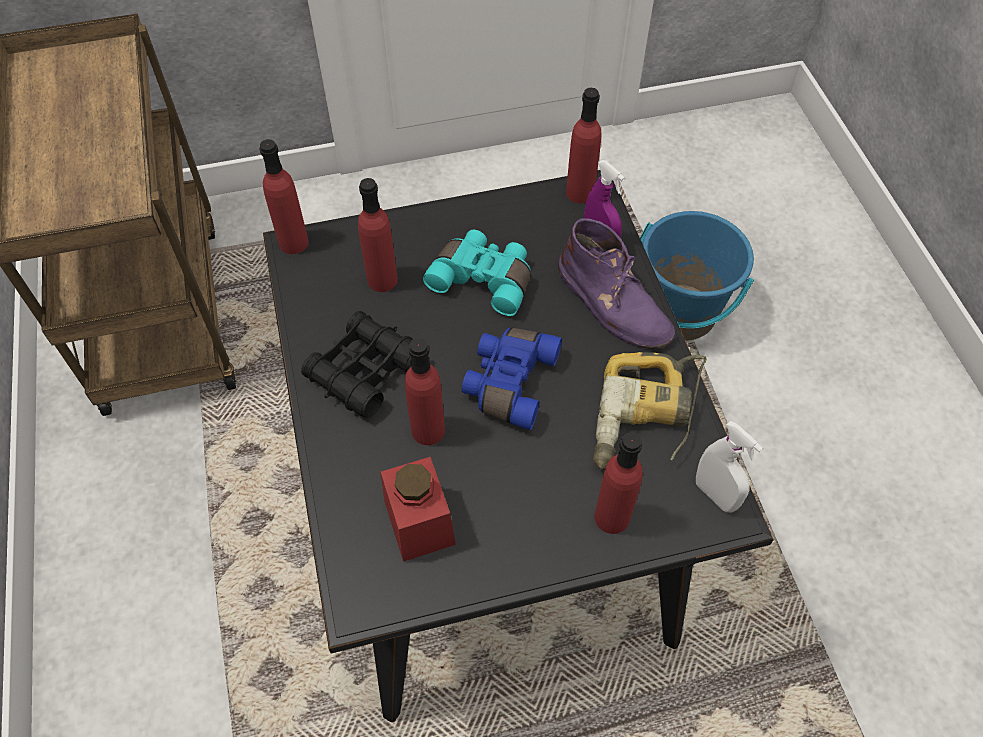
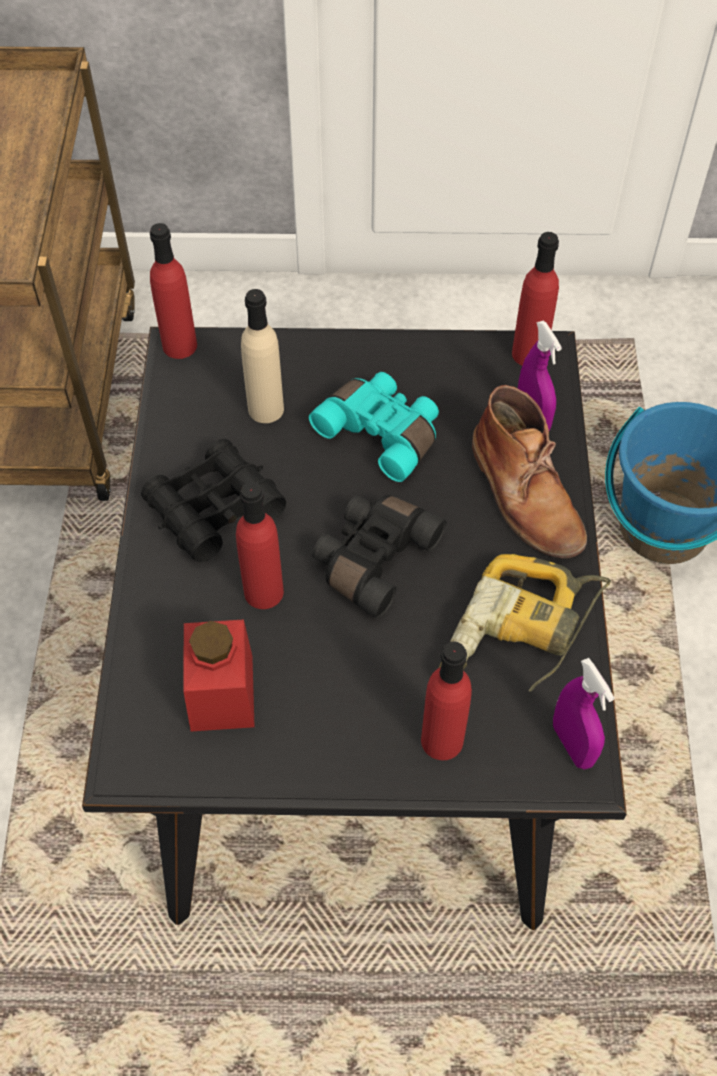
camera: 15 degrees right, 0 degrees up
red bottle [358,178,398,292] -> beige bottle [241,289,284,423]
blue binoculars [462,328,562,430] -> black binoculars [312,495,447,618]
purple boot [558,218,675,349] -> brown boot [472,385,587,558]
white spray bottle [696,421,763,513] -> purple spray bottle [553,658,615,770]

